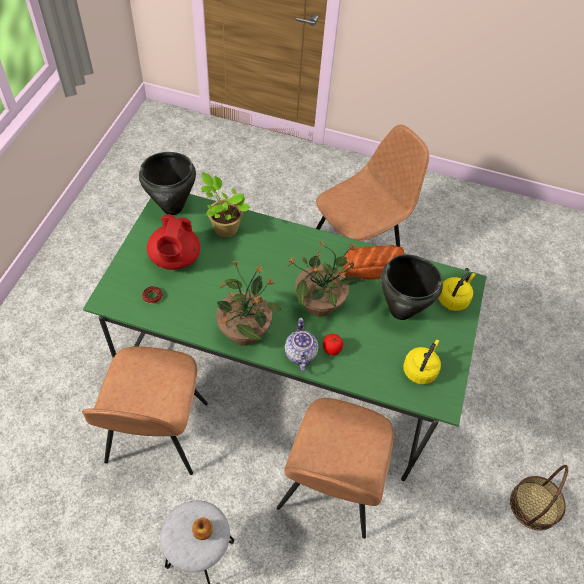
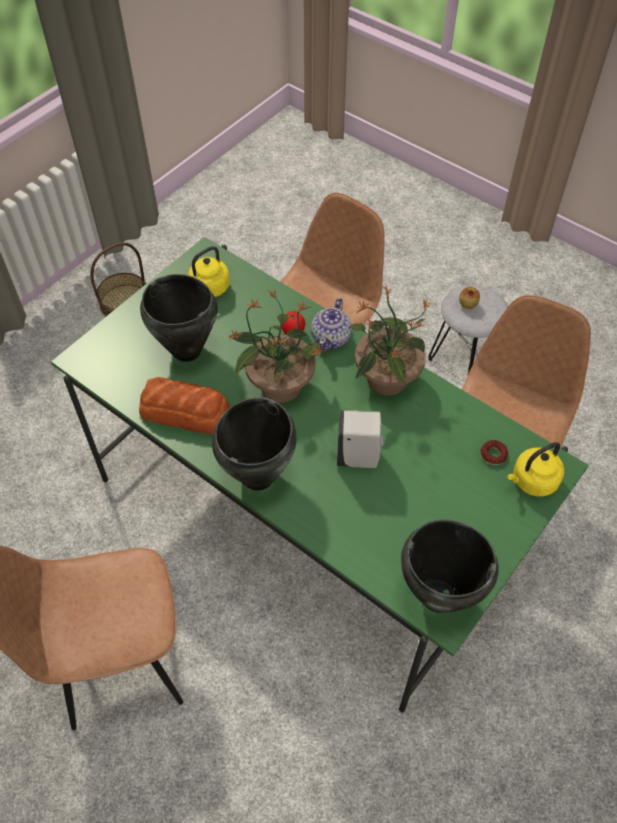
camera: 155 degrees left, 0 degrees up
red teapot [147,214,200,270] -> none
potted plant [201,173,251,237] -> none
yellow kettle [439,272,476,311] -> yellow kettle moved to [507,442,564,497]
none -> black cooking pot [212,397,296,491]
none -> white soap dispenser [337,410,384,469]

